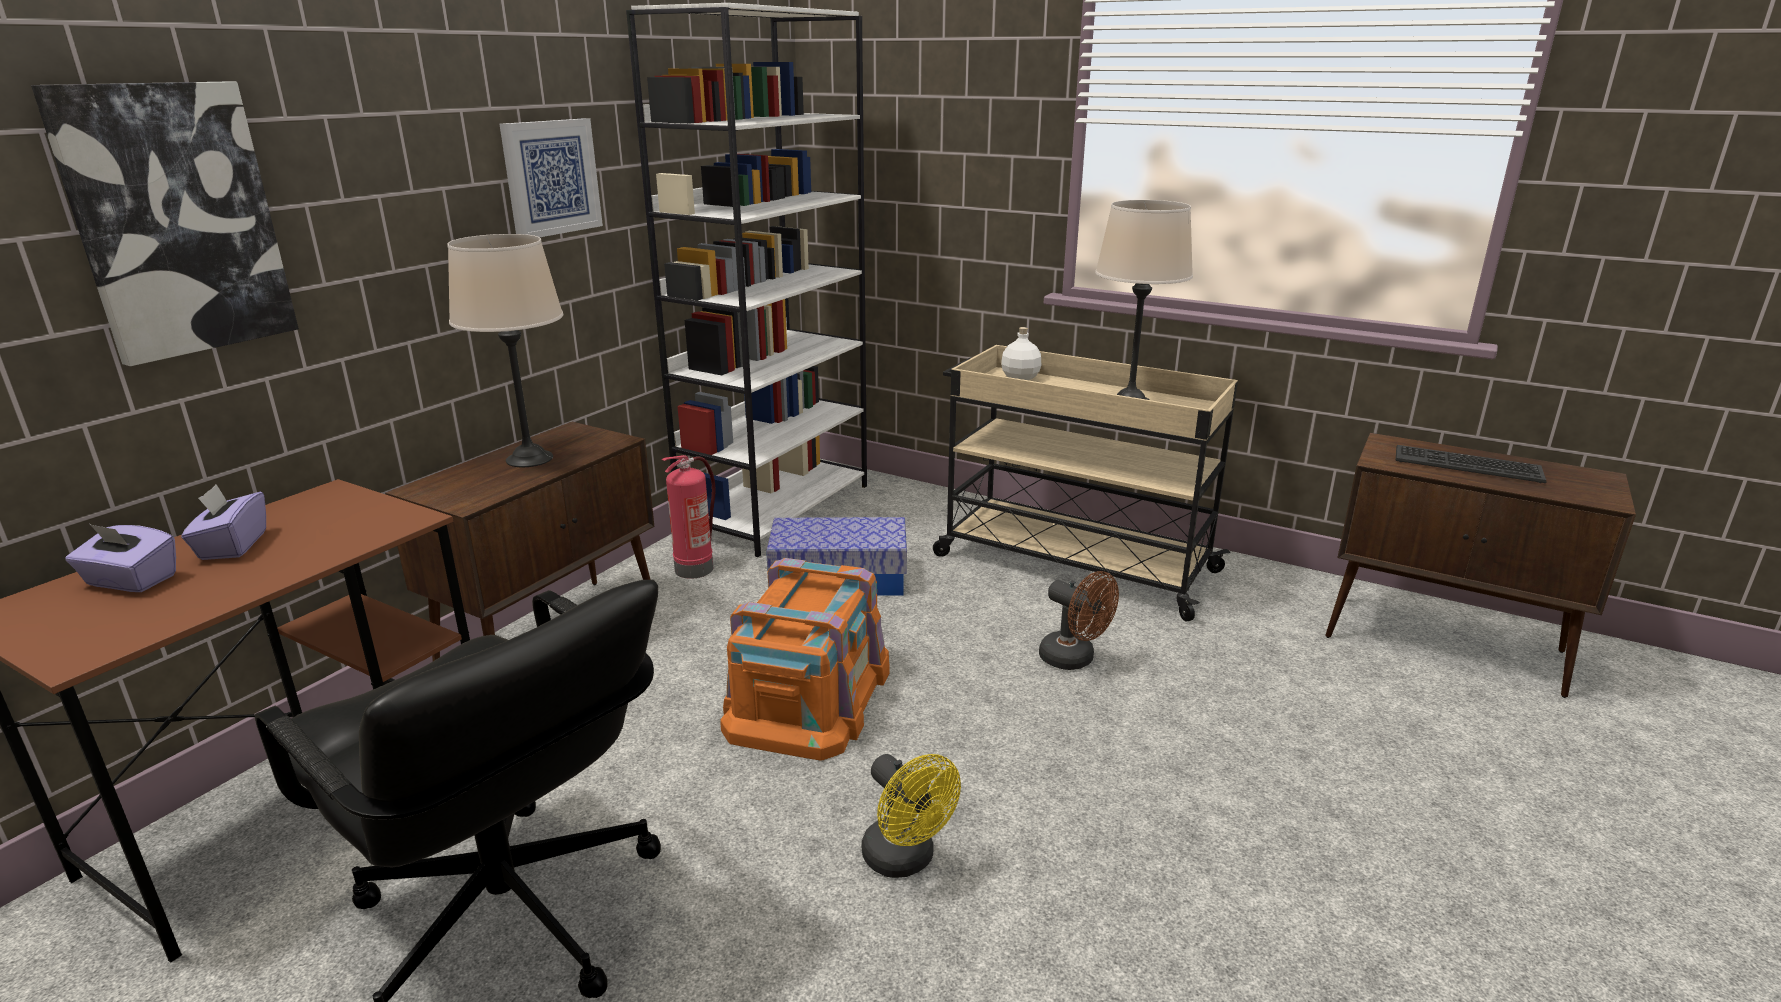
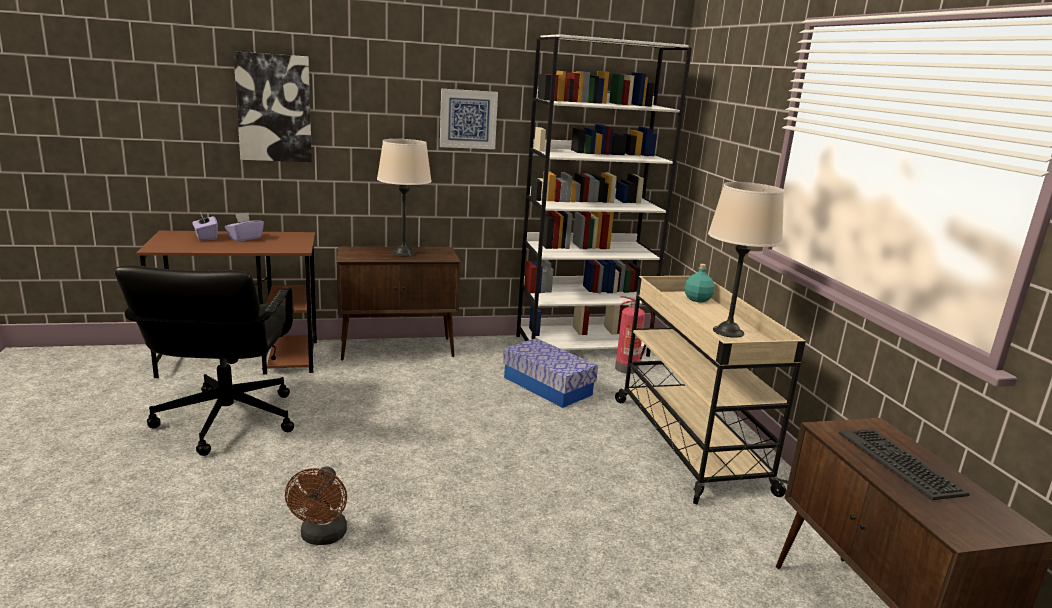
camera: 45 degrees right, 5 degrees down
fire extinguisher [662,455,715,579] -> fire extinguisher moved to [615,296,654,374]
orange storage box [720,558,889,761] -> none
yellow fan [862,754,961,878] -> none
white bottle [1001,327,1041,380] -> turquoise bottle [684,264,715,303]
brown fan [1039,571,1119,670] -> brown fan moved to [285,466,347,545]

